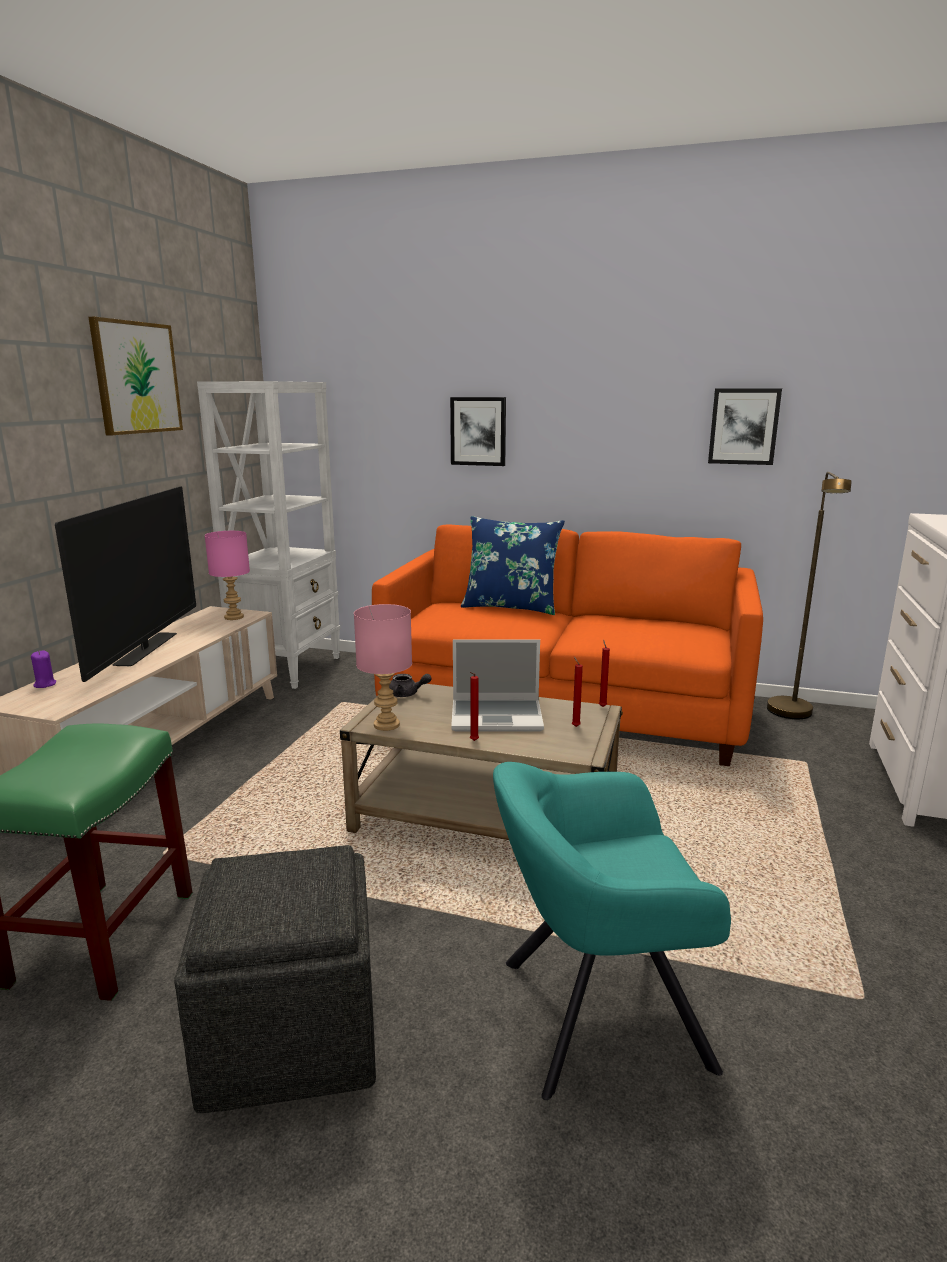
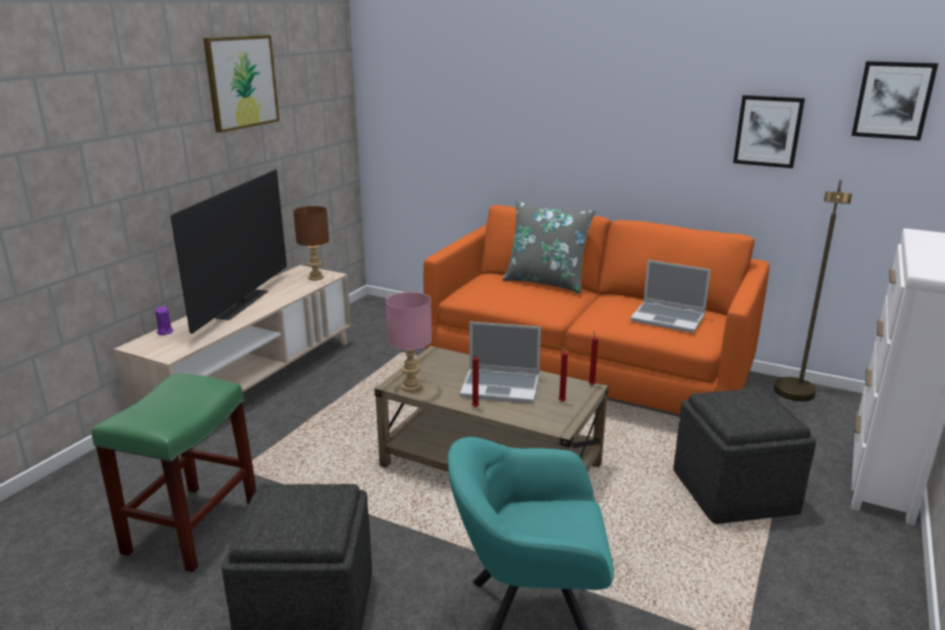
camera: 10 degrees right, 5 degrees up
white bookcase [197,381,340,689] -> none
pink table lamp [205,531,250,620] -> brown table lamp [293,206,329,280]
grey teapot [389,674,432,697] -> none
picture [450,397,506,466] -> picture moved to [851,61,938,141]
blue pillow [461,516,565,615] -> grey pillow [503,201,596,294]
none -> laptop [630,260,711,333]
none -> grey ottoman [673,387,816,524]

